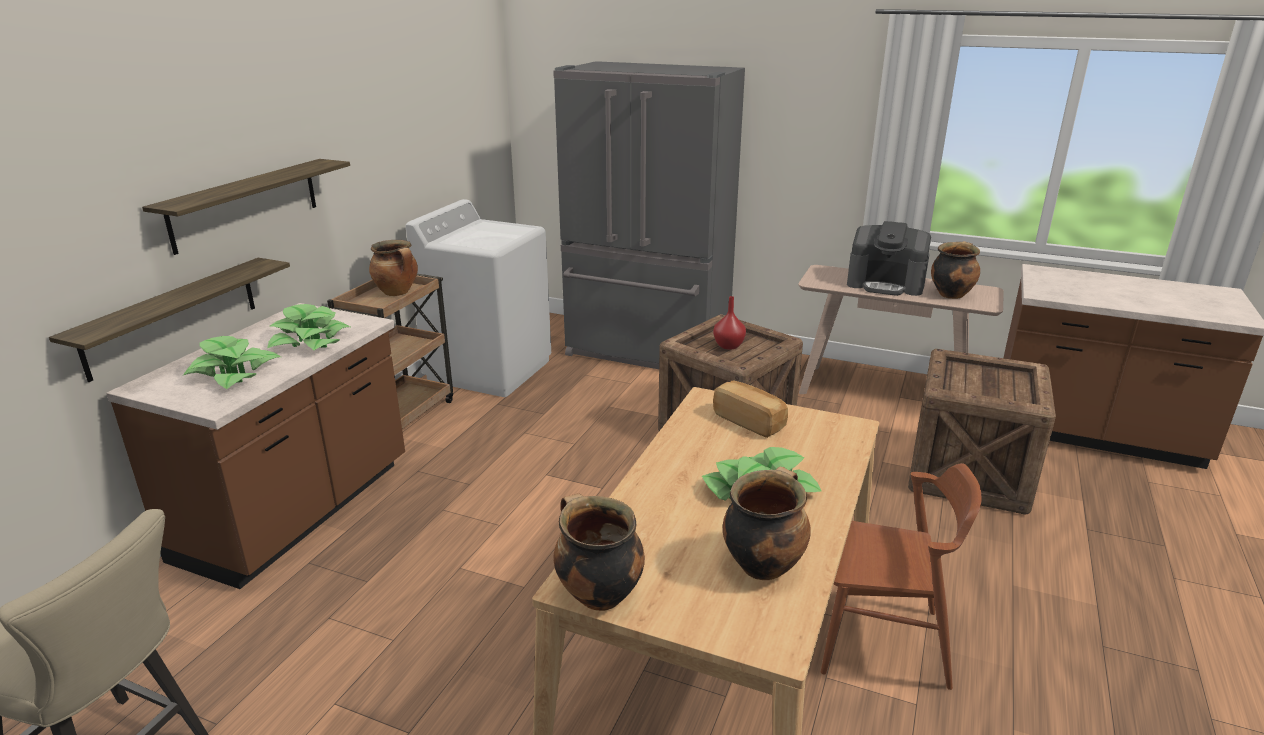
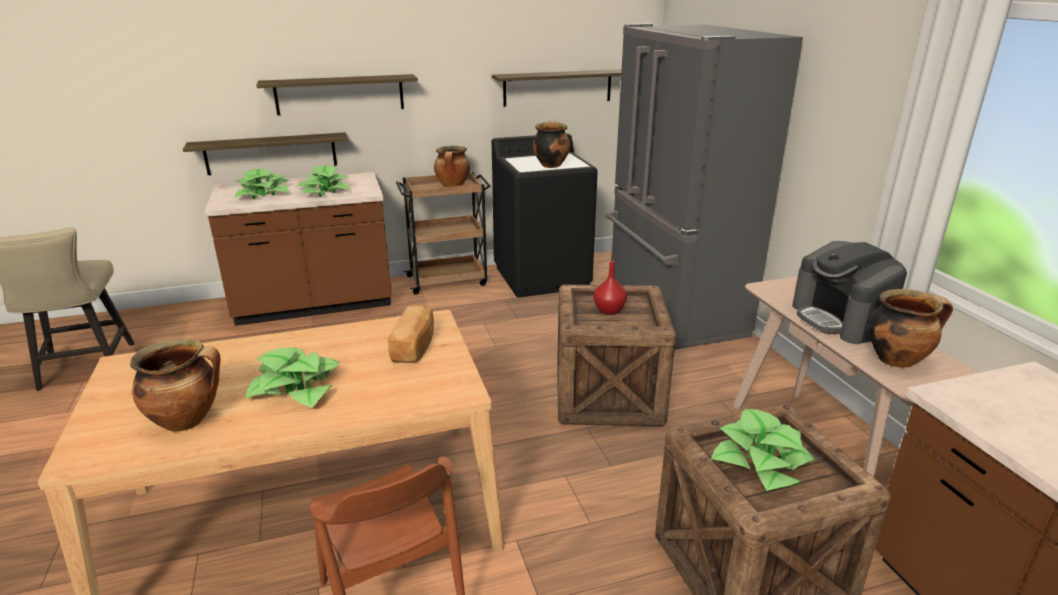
camera: 50 degrees right, 0 degrees up
white washing machine [406,199,551,397] -> black washing machine [492,133,598,298]
cooking pot [553,493,645,611] -> cooking pot moved to [533,121,570,168]
none -> shelf [492,69,622,107]
none -> potted plant [711,409,816,491]

